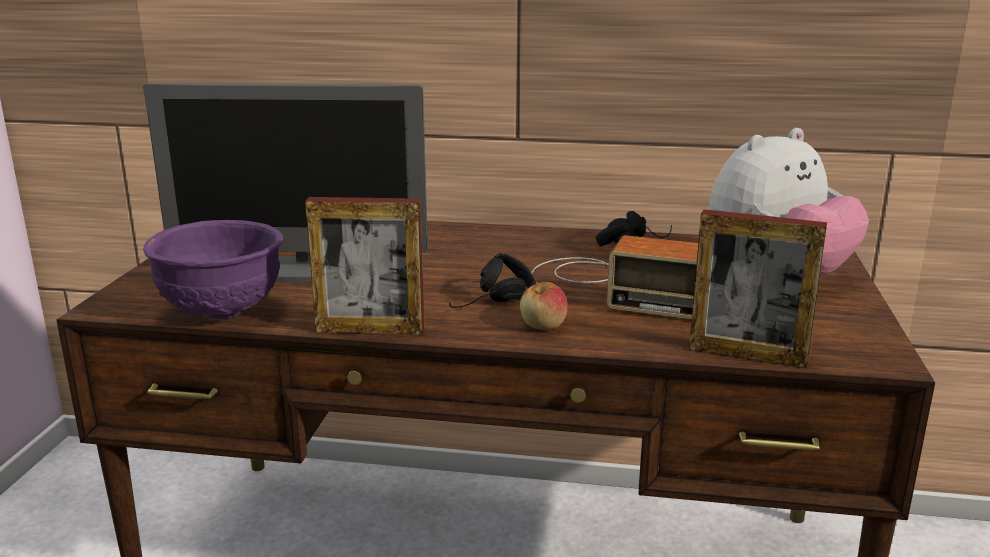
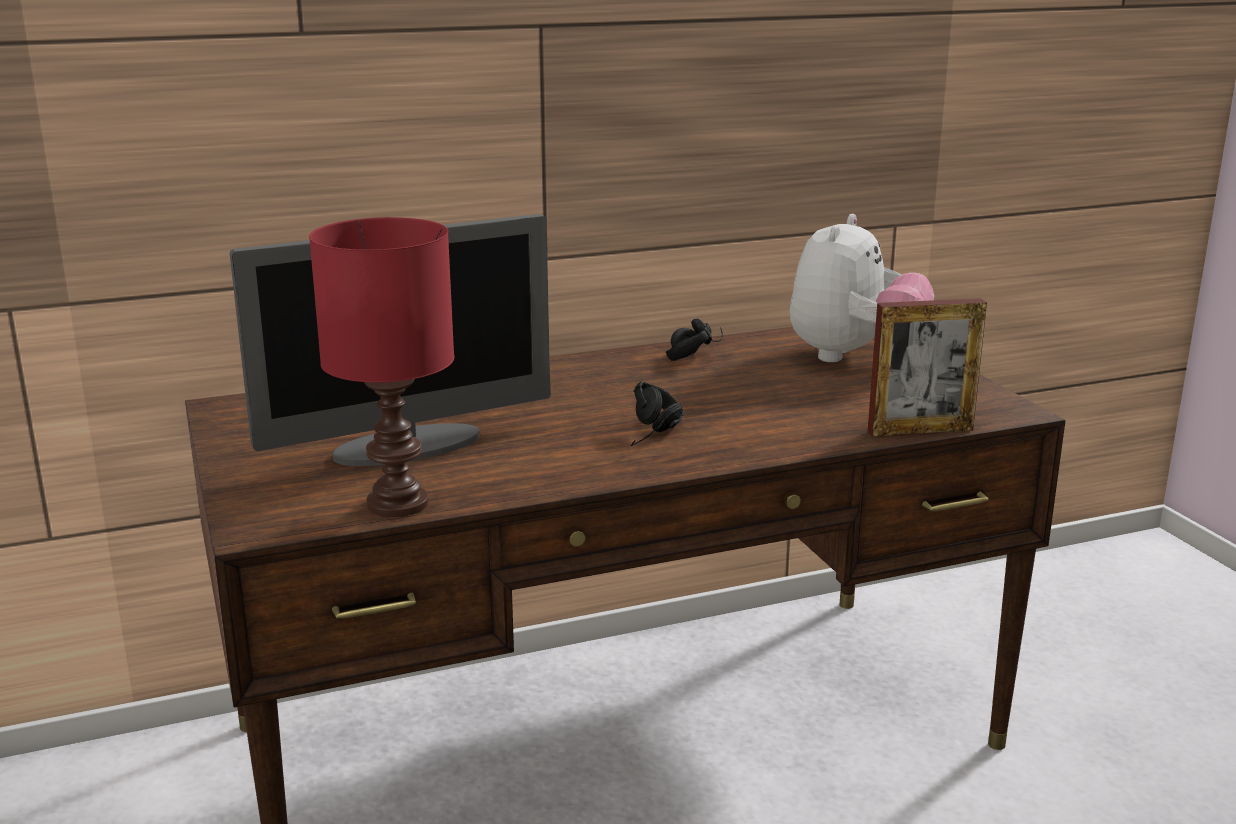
camera: 30 degrees left, 0 degrees up
purple bowl [143,220,283,319] -> red table lamp [309,217,454,517]
picture frame [305,197,425,335] -> none
apple [520,282,568,330] -> none
radio [531,235,698,320] -> none

